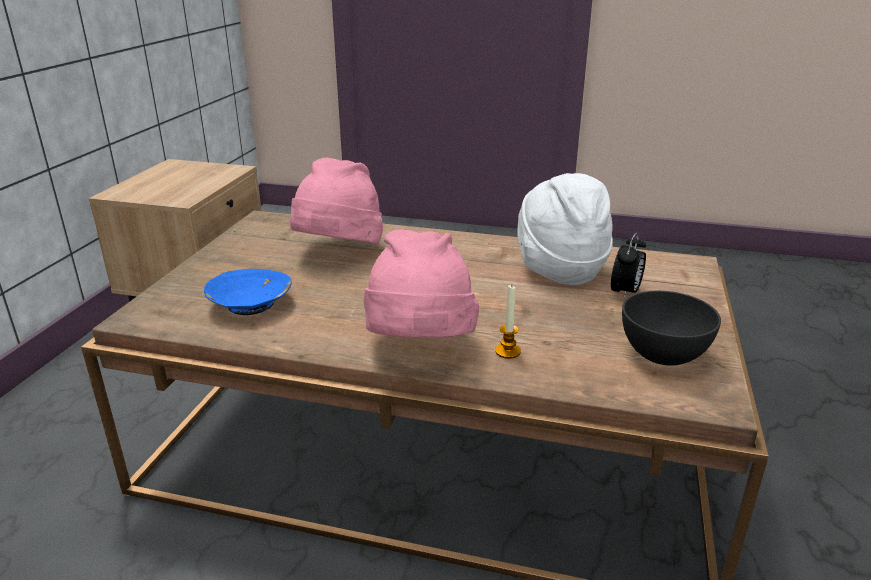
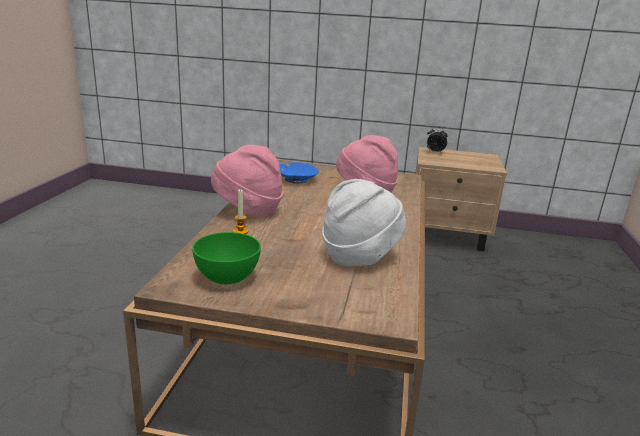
camera: 85 degrees right, 5 degrees down
alarm clock [611,233,646,300] -> alarm clock moved to [427,126,448,154]
grey bowl [622,291,721,366] -> green bowl [192,232,261,284]

